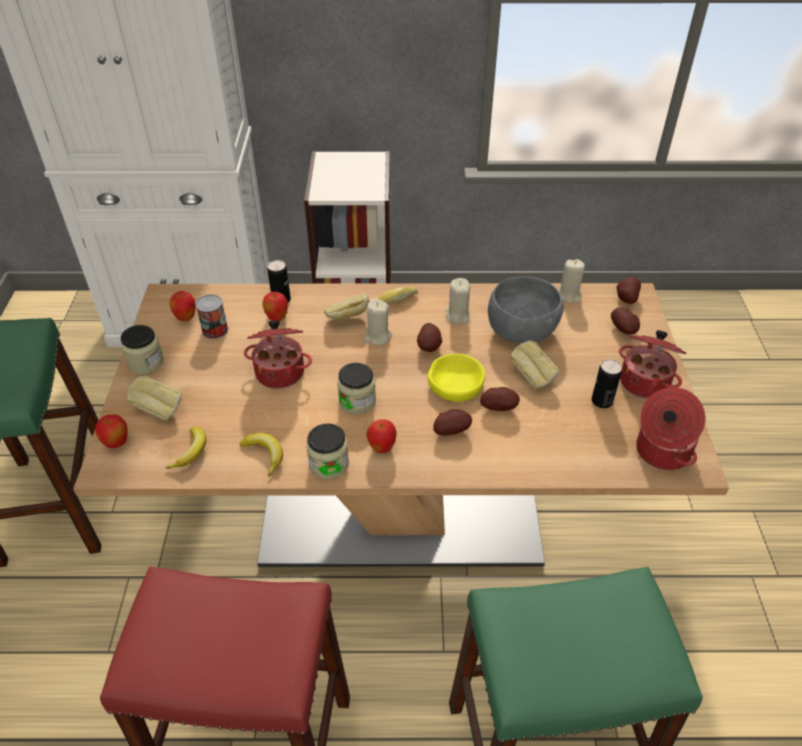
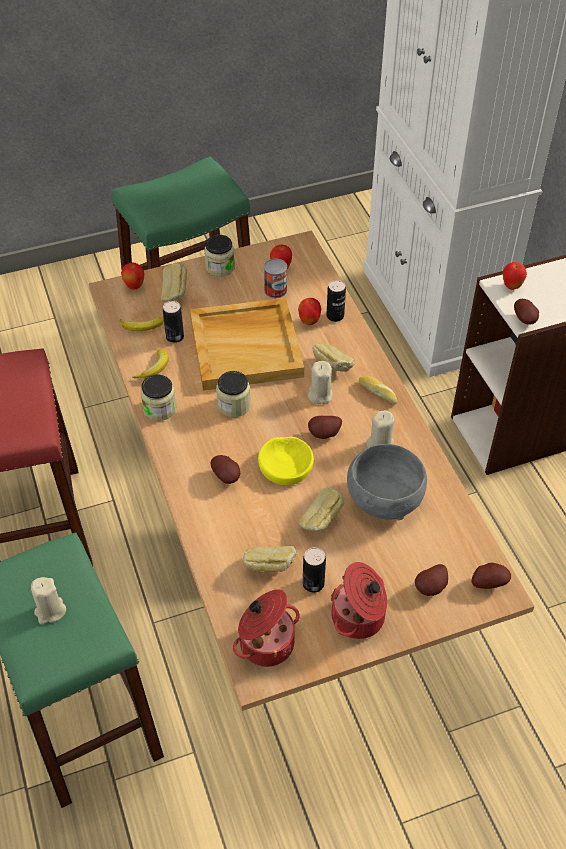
camera: 70 degrees right, 5 degrees up
cooking pot [244,320,312,389] -> beige tray [190,298,304,391]
apple [367,419,397,453] -> apple moved to [503,262,527,290]
potato [480,387,520,411] -> potato moved to [514,299,539,325]
beige candle [558,259,585,303] -> beige candle moved to [31,577,66,624]
none -> can [163,301,184,343]
none -> bread [243,546,297,572]

